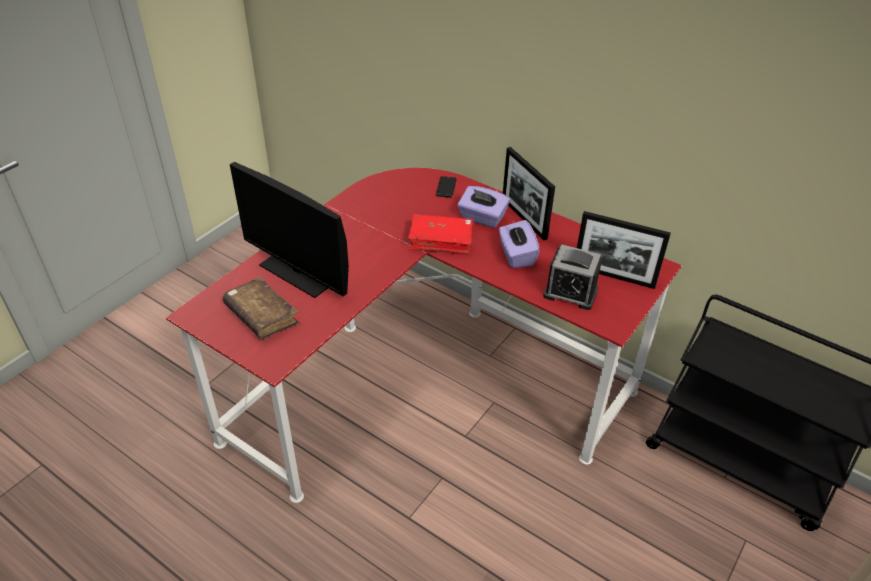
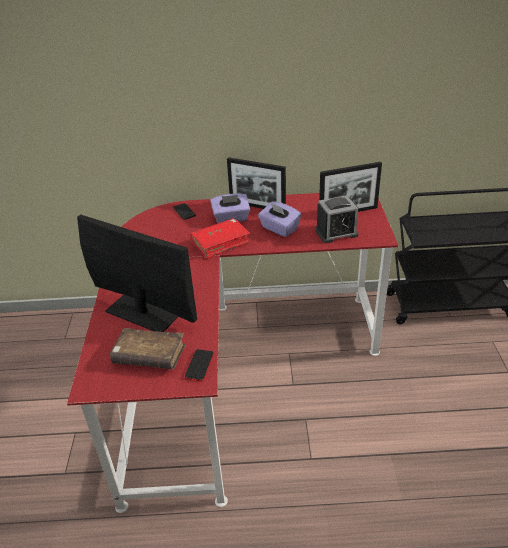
camera: 35 degrees left, 5 degrees down
monitor [230,162,349,298] -> monitor turned 150 degrees counterclockwise [77,214,197,332]
none -> phone [185,349,214,382]

